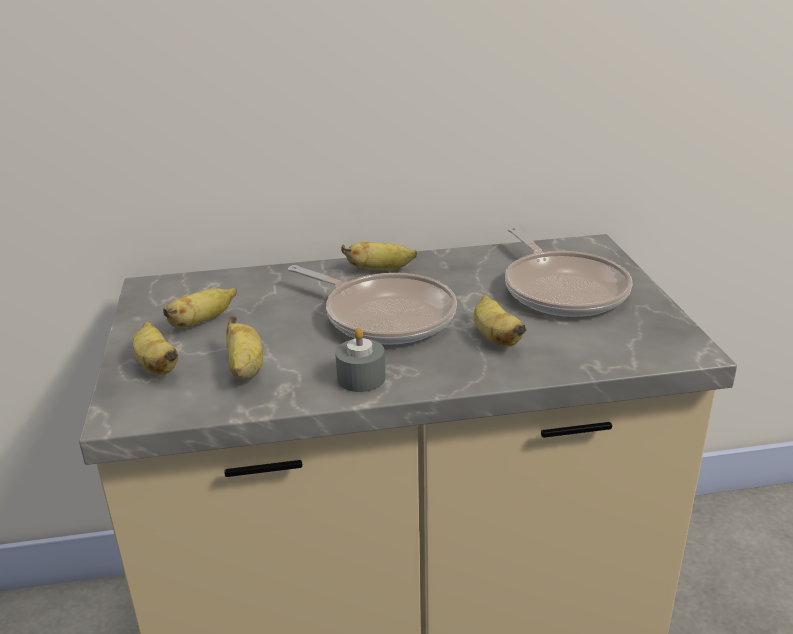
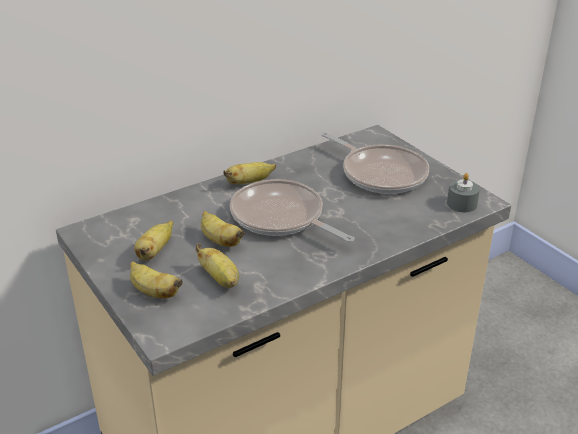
camera: 25 degrees left, 5 degrees up
frying pan [288,265,457,345] -> frying pan turned 150 degrees counterclockwise [230,179,354,243]
grey candle [335,327,385,392] -> grey candle moved to [447,173,480,212]
banana [474,295,527,347] -> banana moved to [201,211,245,247]

